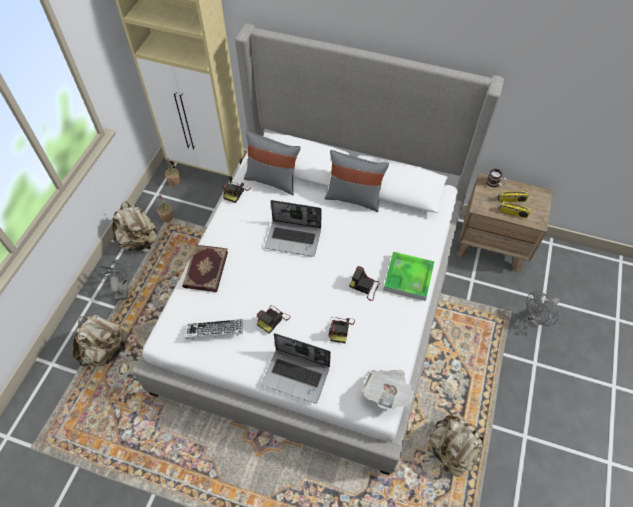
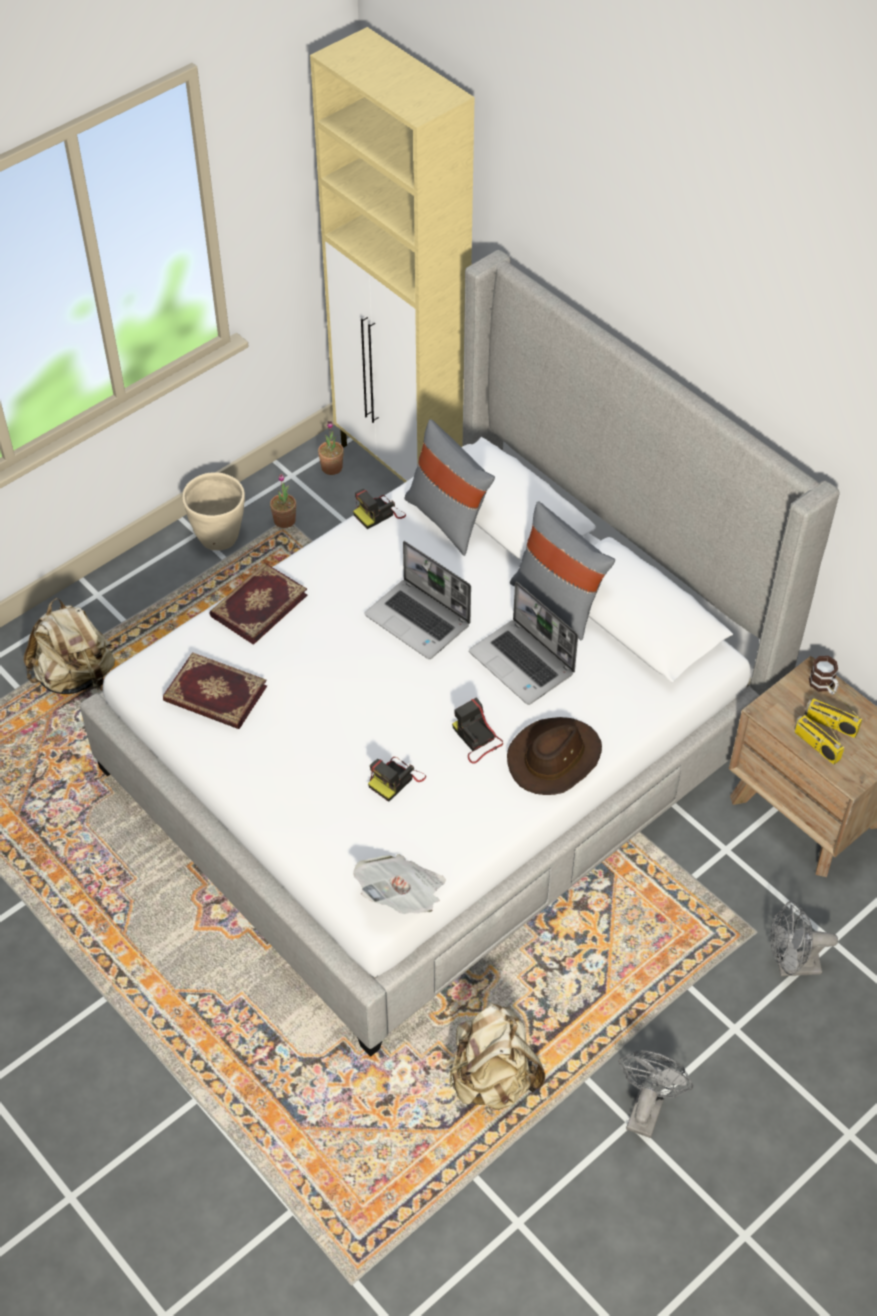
camera: 30 degrees right, 5 degrees down
grey fan [95,260,133,300] -> grey fan moved to [619,1050,693,1138]
beige backpack [112,201,157,252] -> beige planter [182,472,245,550]
keyboard [185,319,243,340] -> book [163,652,267,729]
camera [257,305,290,333] -> none
laptop [262,333,331,403] -> laptop moved to [469,582,578,705]
tray [383,252,434,301] -> brown hat [507,717,602,795]

